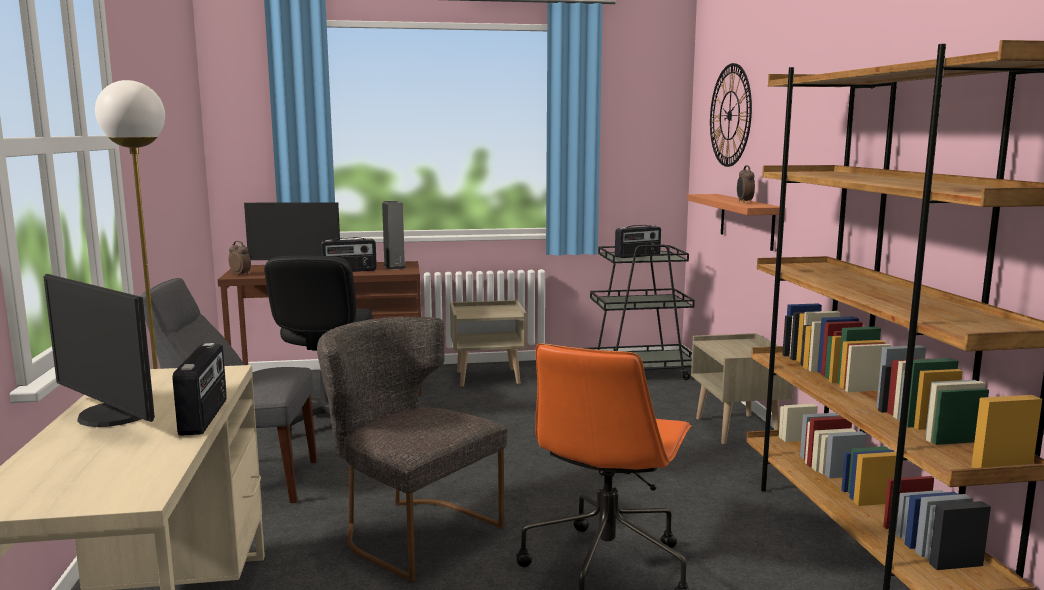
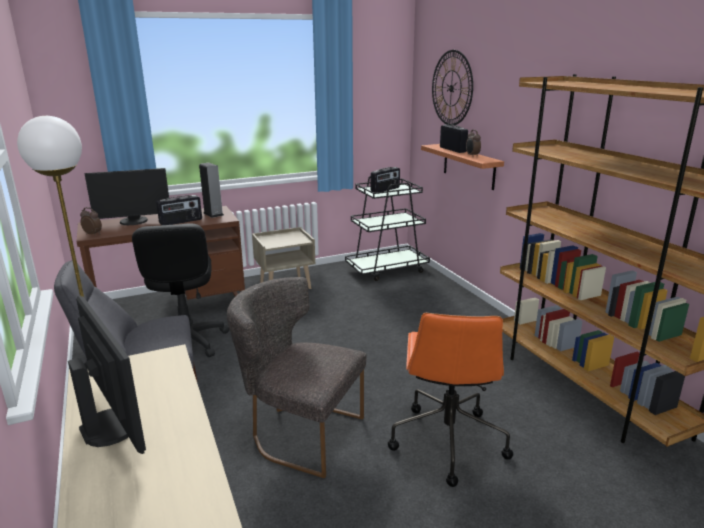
camera: 15 degrees left, 10 degrees up
monitor [43,274,155,427] -> monitor turned 150 degrees counterclockwise [68,296,146,454]
radio [173,343,227,436] -> radio moved to [440,124,468,153]
beige nightstand [691,333,793,444] -> none

